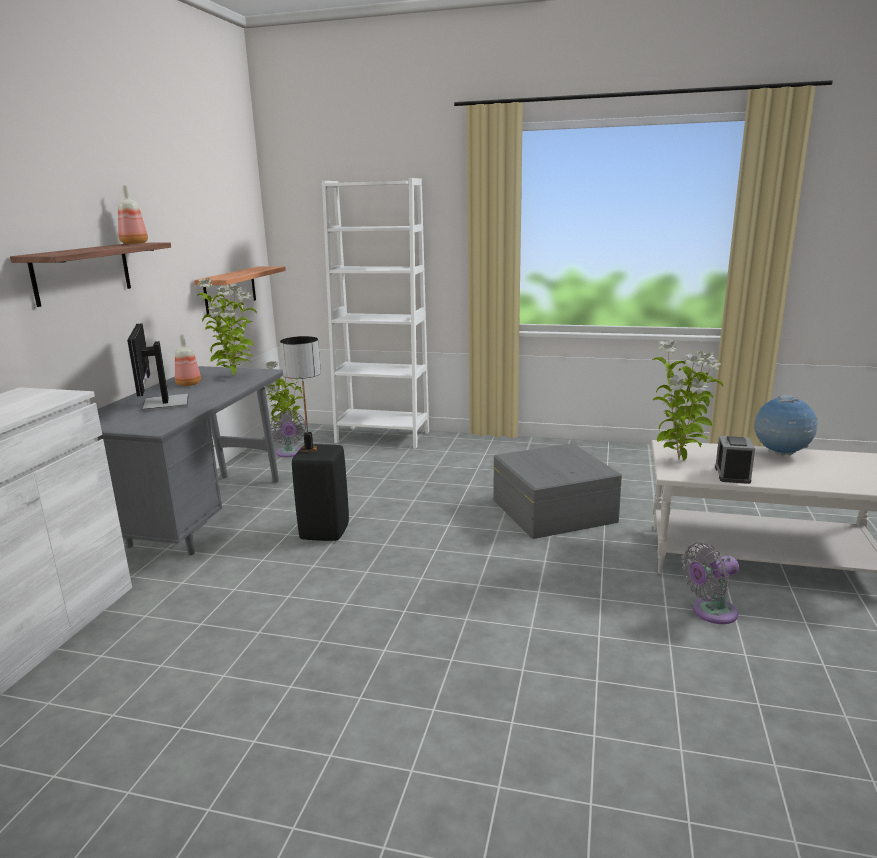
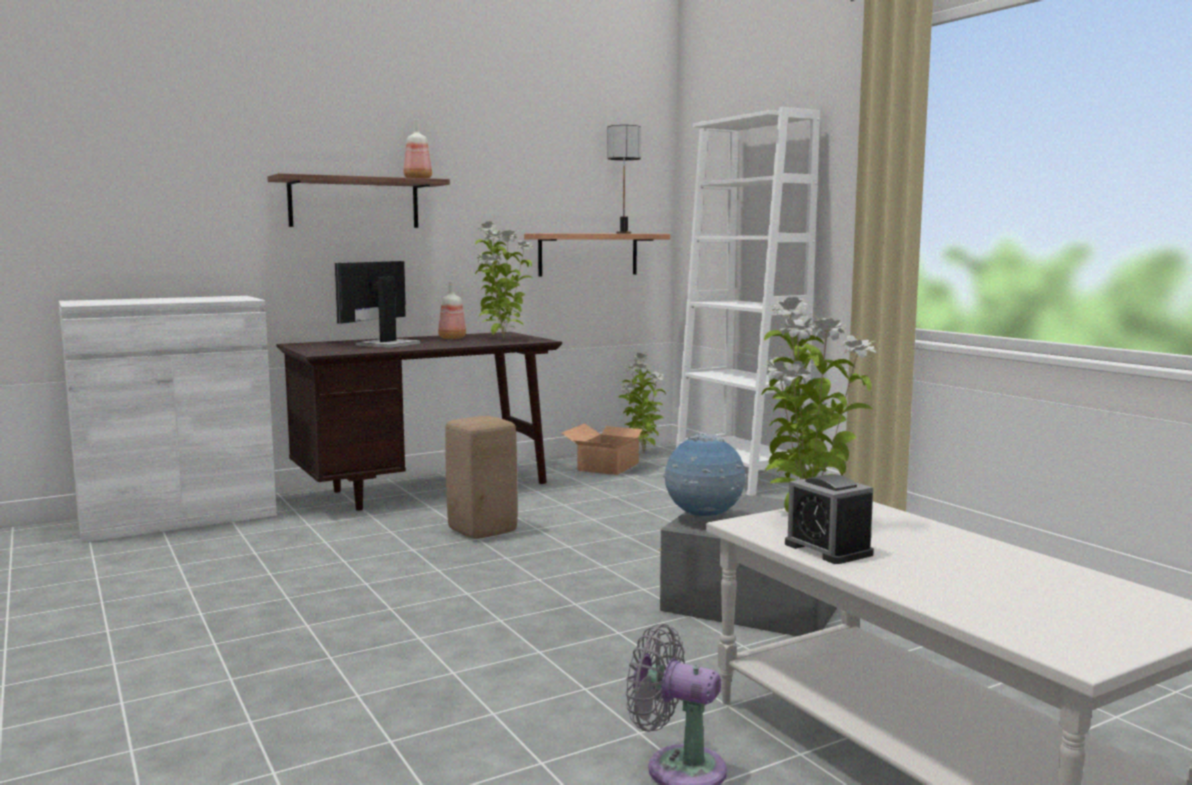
camera: 45 degrees right, 10 degrees down
grey desk [97,366,283,555] -> brown desk [276,332,562,511]
grey fan [271,410,306,457] -> cardboard box [561,423,653,475]
table lamp [280,336,321,453] -> table lamp moved to [608,125,641,234]
black stool [292,444,349,541] -> beige stool [445,416,517,539]
alarm clock [715,436,755,484] -> alarm clock turned 90 degrees counterclockwise [785,474,874,564]
globe [754,395,818,456] -> globe moved to [663,433,746,522]

